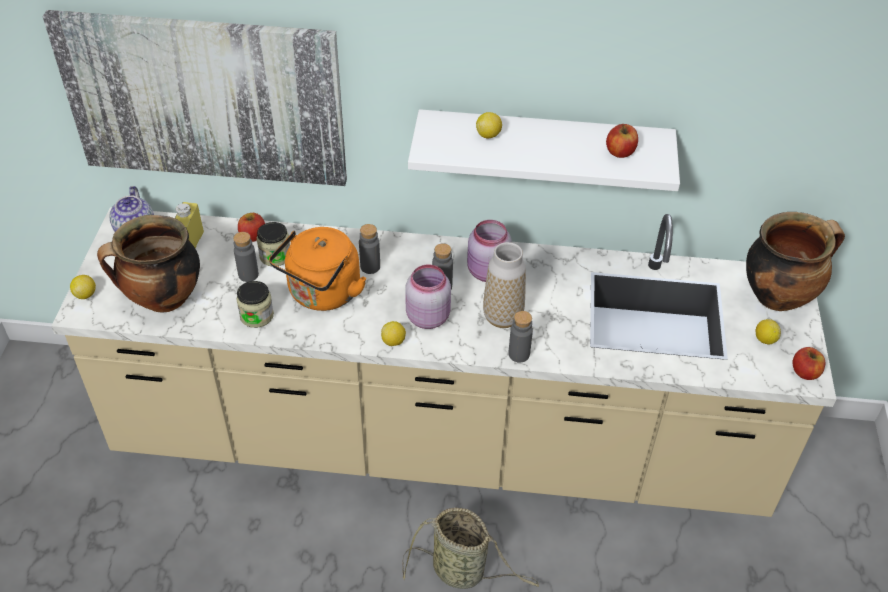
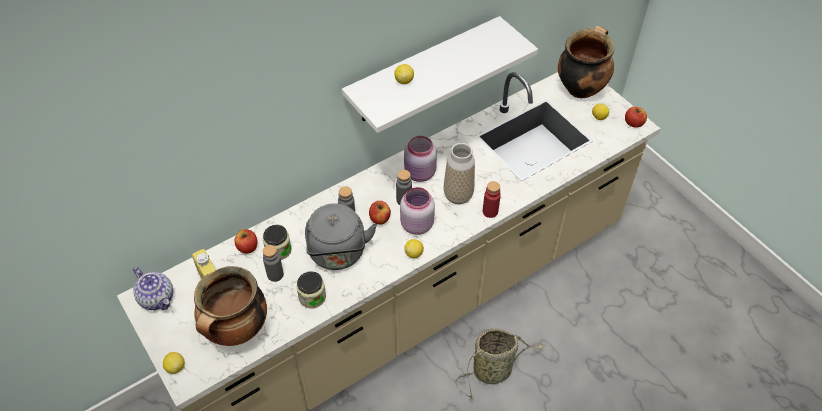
camera: 40 degrees left, 5 degrees up
picture [42,10,347,186] -> none
orange kettle [269,227,367,311] -> grey kettle [305,203,377,270]
grey bottle [509,311,533,363] -> red bottle [483,181,501,218]
apple [606,124,638,158] -> apple moved to [369,201,391,225]

